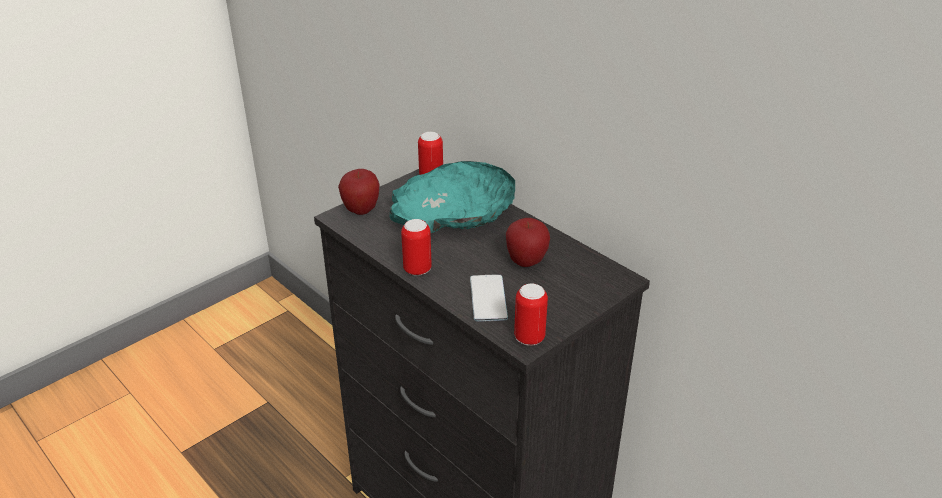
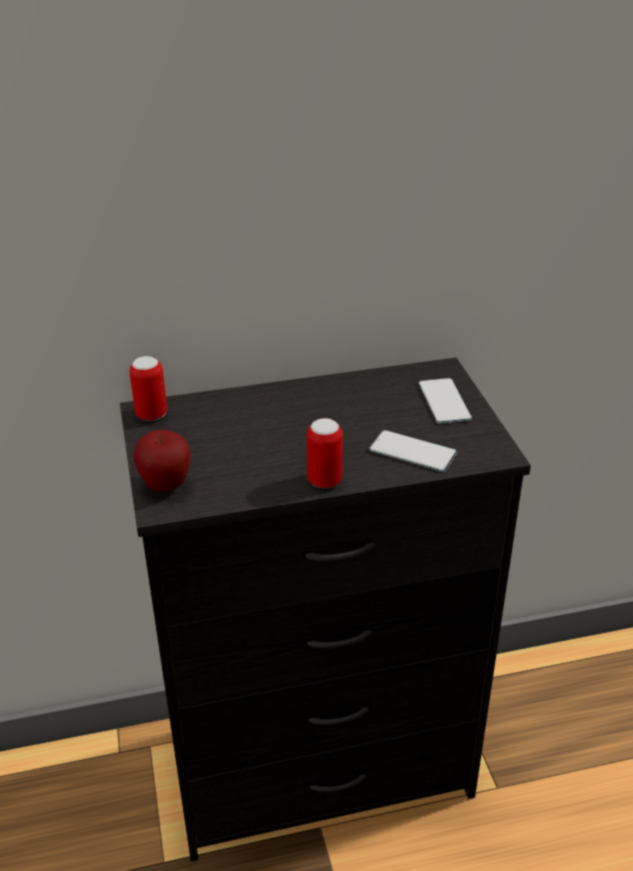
camera: 60 degrees left, 0 degrees up
turquoise bowl [390,161,515,233] -> none
apple [506,218,550,267] -> none
can [514,284,548,346] -> none
none -> phone [419,378,472,424]

